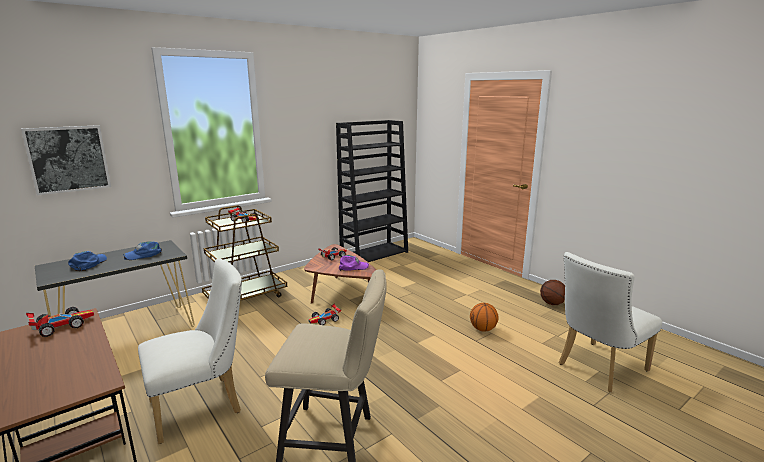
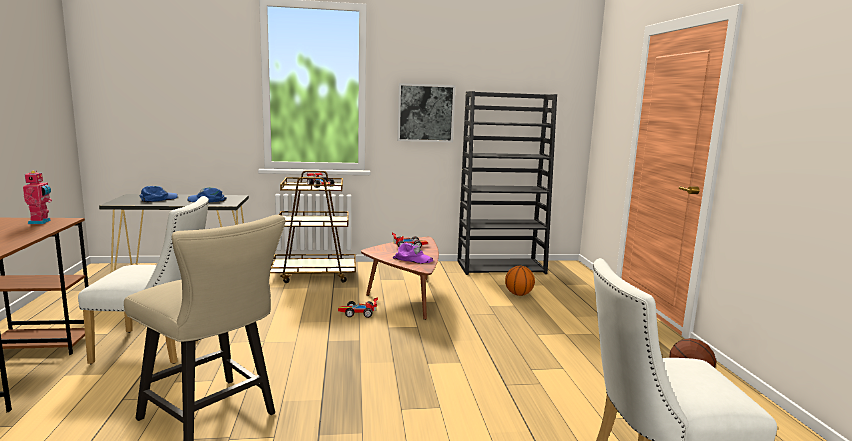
camera: 30 degrees right, 5 degrees down
picture [21,125,111,195] -> picture moved to [397,83,455,142]
toy car [26,307,94,337] -> toy robot [23,171,52,224]
basketball [470,303,498,331] -> basketball moved to [505,265,535,296]

